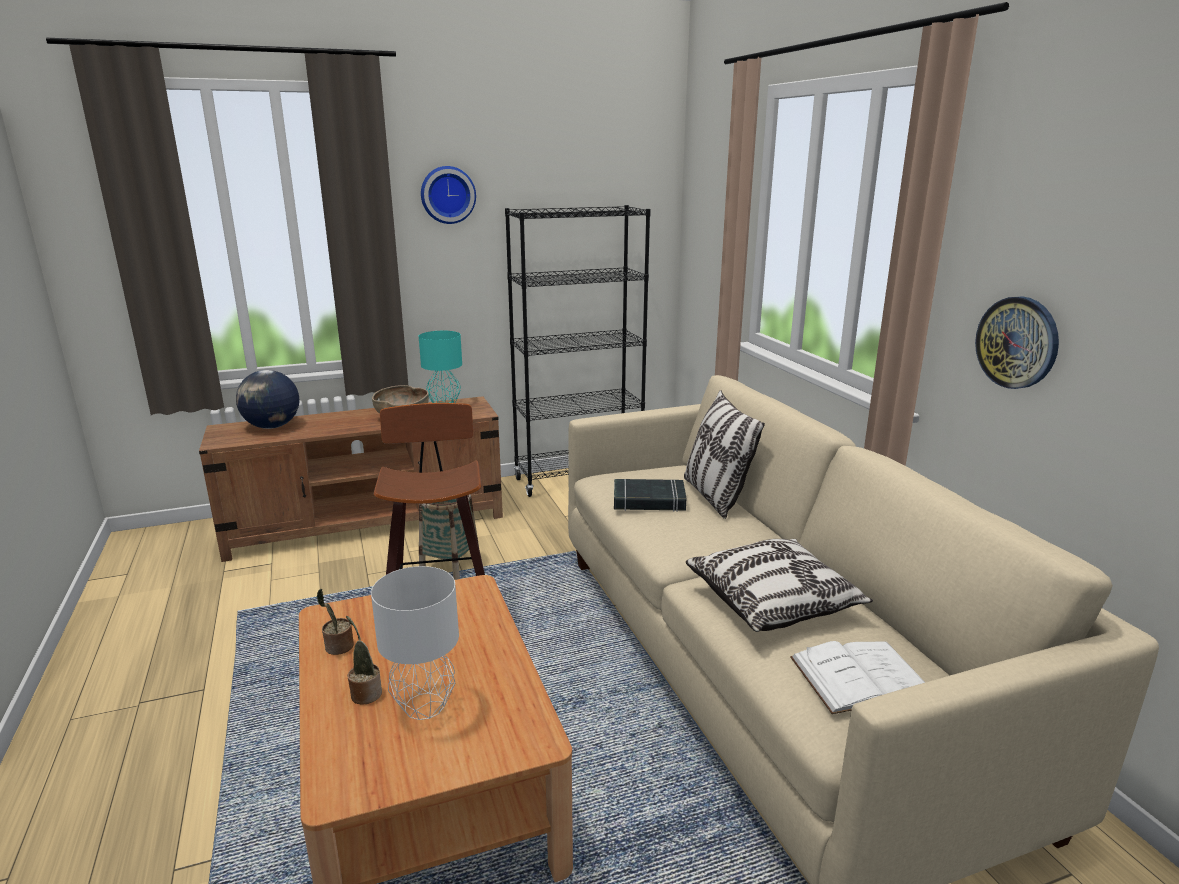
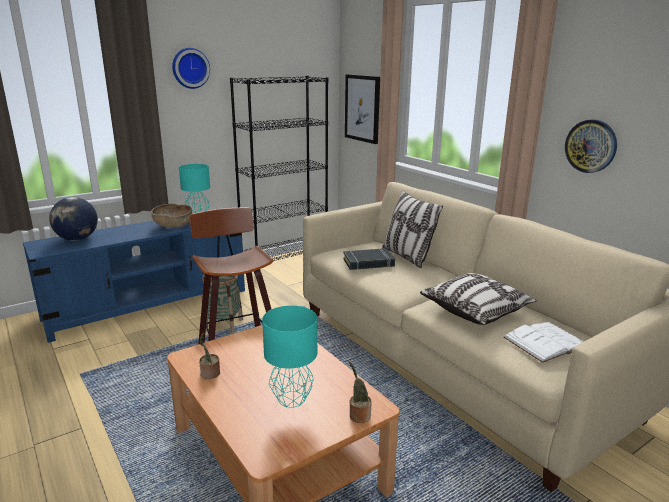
camera: 15 degrees left, 0 degrees up
brown tv stand [199,396,503,562] -> blue tv stand [23,221,245,343]
potted plant [346,616,382,705] -> potted plant moved to [349,362,372,423]
white table lamp [371,566,459,720] -> turquoise table lamp [262,305,317,408]
none -> picture [345,74,380,144]

